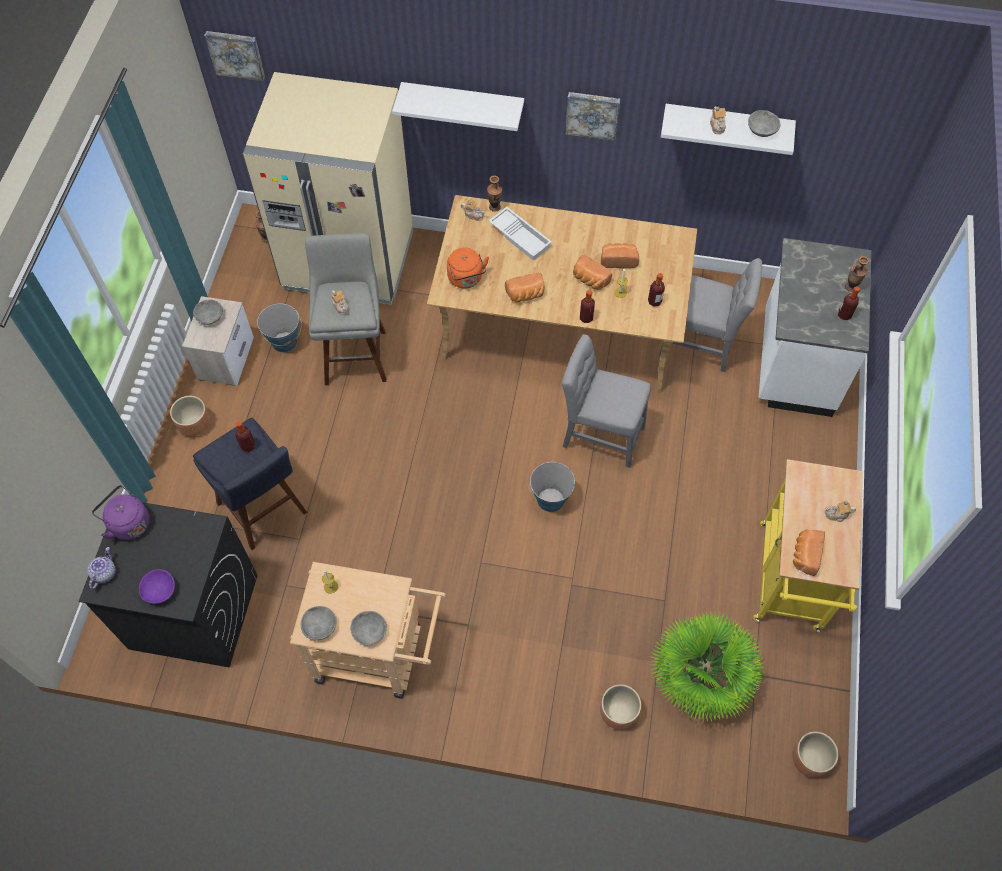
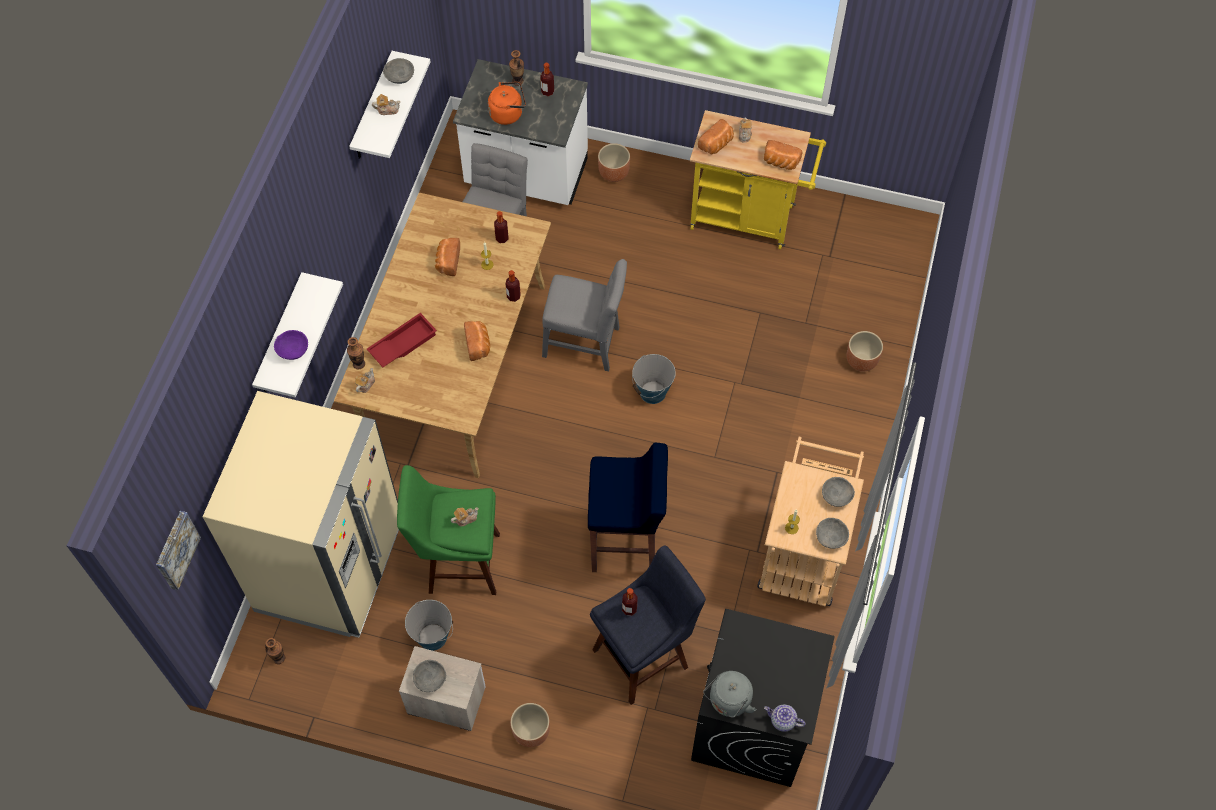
camera: 85 degrees left, 0 degrees up
purple kettle [92,485,150,540] -> grey kettle [703,671,757,718]
purple bowl [139,569,175,604] -> purple bowl moved to [274,330,308,360]
grey stool [305,233,386,385] -> green stool [397,465,500,595]
orange kettle [447,248,489,289] -> orange kettle moved to [488,82,526,125]
white tray [489,207,552,260] -> red tray [367,313,437,367]
grey chair [562,334,651,468] -> grey chair turned 105 degrees counterclockwise [542,259,627,371]
picture [565,92,620,141] -> none
bread [573,255,612,290] -> bread moved to [698,119,734,154]
potted plant [649,612,763,723] -> none
brown planter [792,731,839,777] -> brown planter moved to [598,143,630,182]
none -> blue stool [588,443,668,572]

